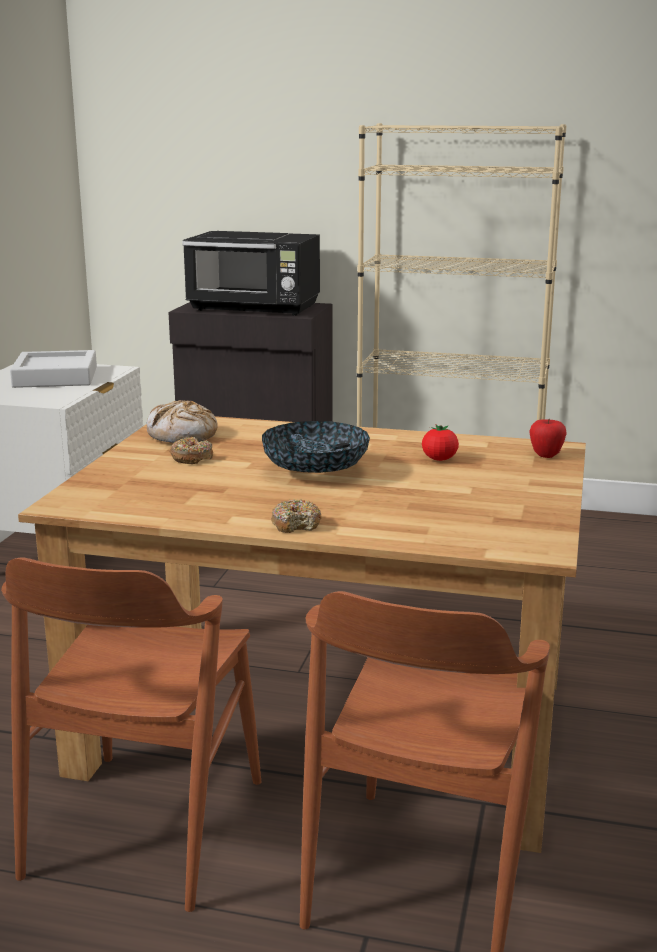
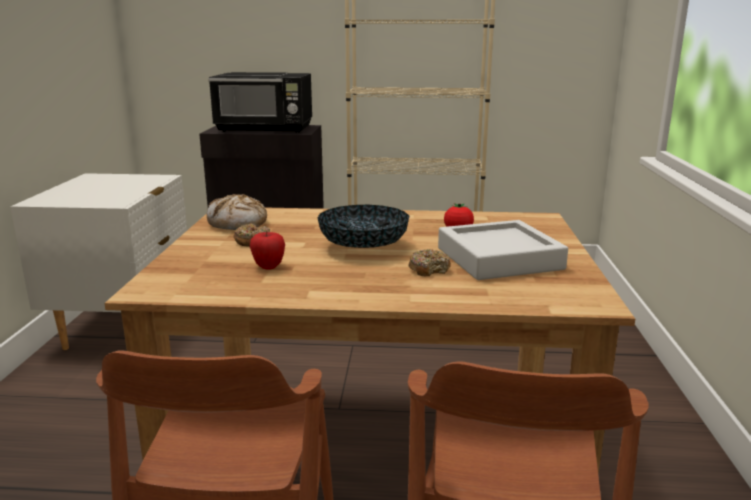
camera: 10 degrees left, 0 degrees up
grey tray [10,350,97,388] -> grey tray moved to [438,220,568,280]
donut [271,500,322,533] -> donut moved to [408,249,451,277]
apple [529,419,567,458] -> apple moved to [250,232,285,269]

